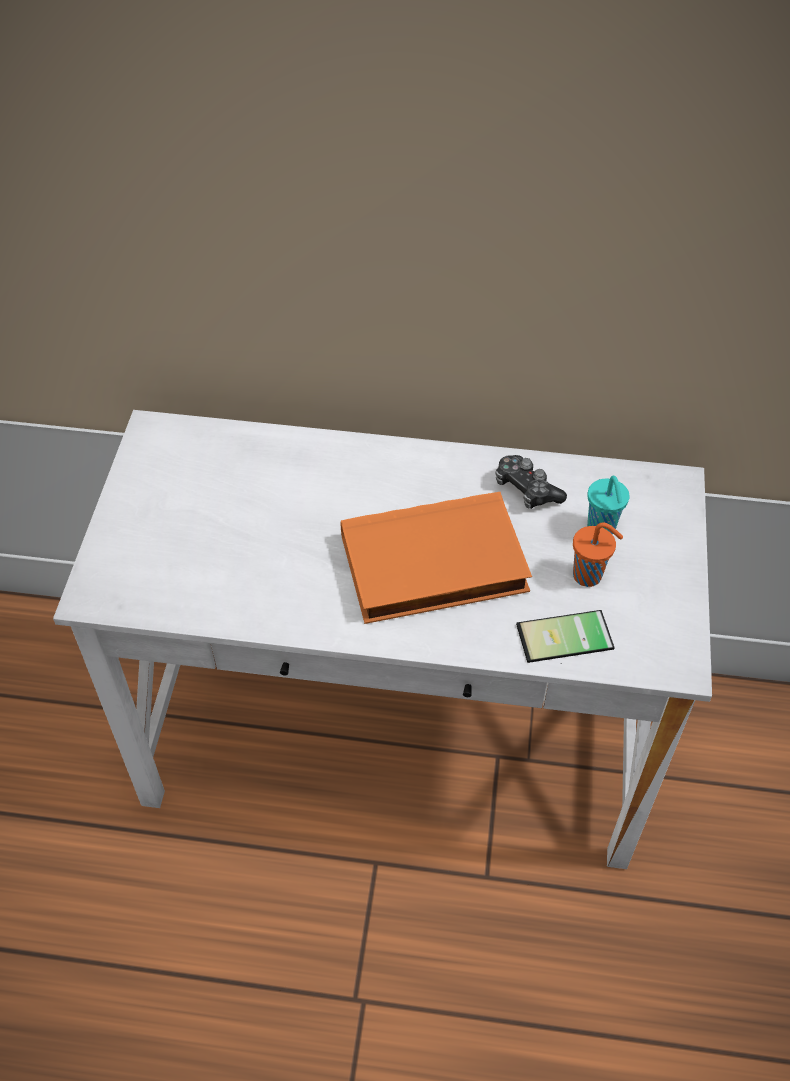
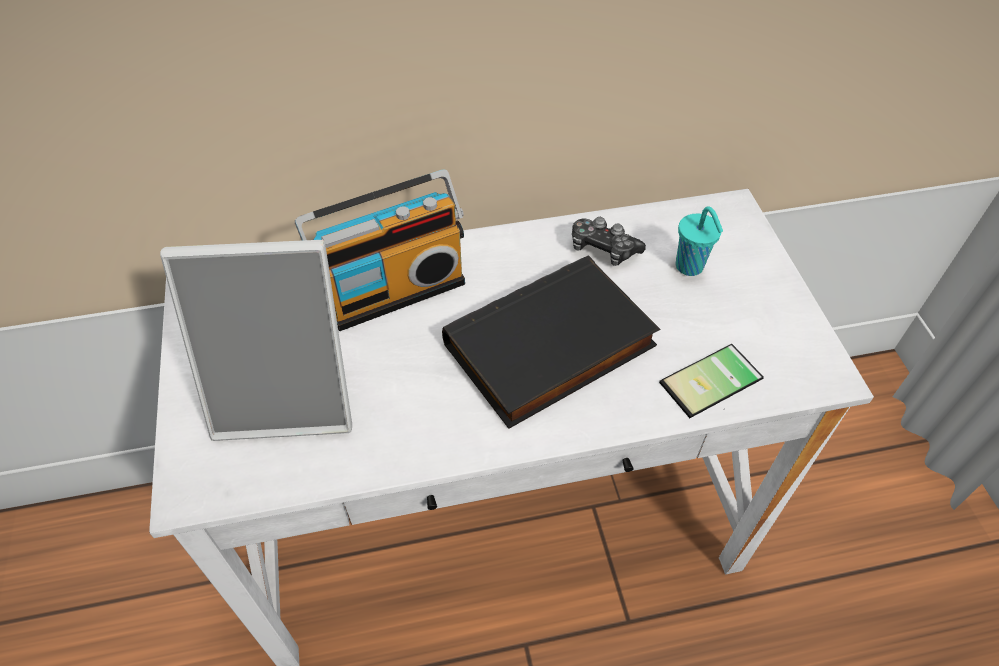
camera: 20 degrees left, 0 degrees up
orange book [341,492,532,624] -> black book [442,255,660,429]
orange cup [573,522,623,587] -> none
none -> picture frame [160,240,352,441]
none -> radio [295,169,465,331]

